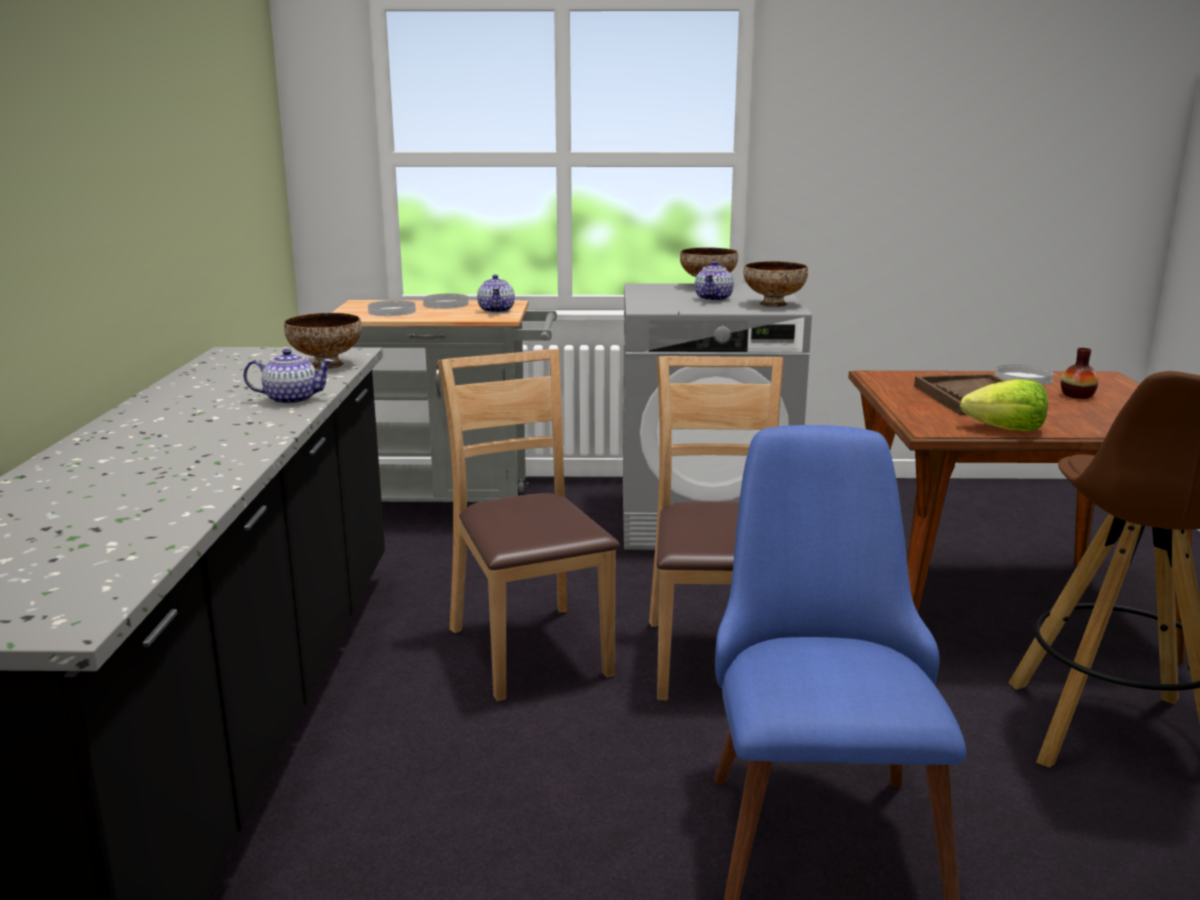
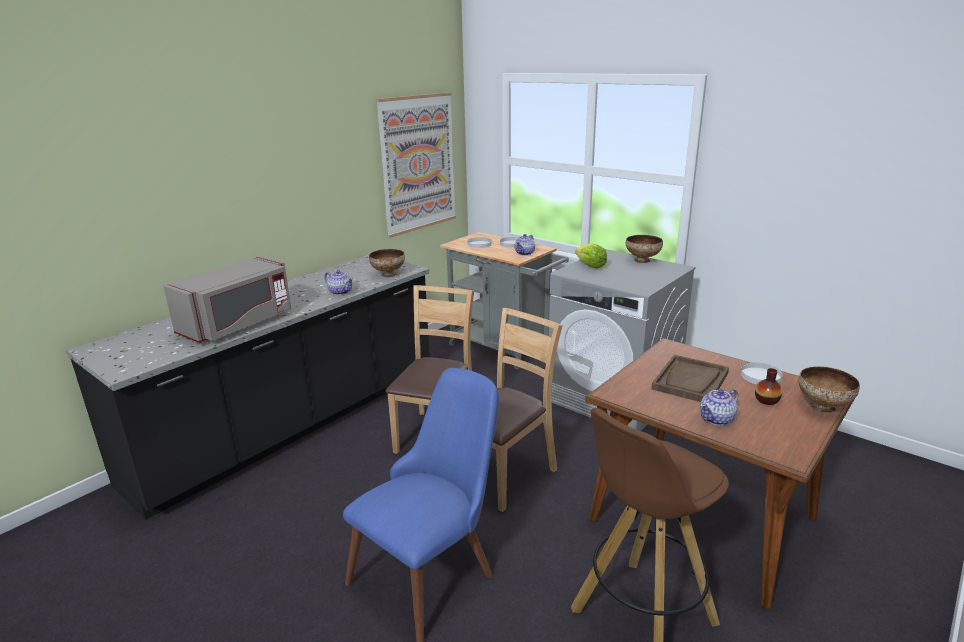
camera: 40 degrees right, 5 degrees up
teapot [695,261,734,301] -> teapot moved to [700,389,738,426]
bowl [744,261,808,307] -> bowl moved to [799,366,860,413]
lettuce [960,379,1048,431] -> lettuce moved to [575,244,607,268]
none -> grey microwave [163,256,291,343]
none -> picture [376,92,456,238]

